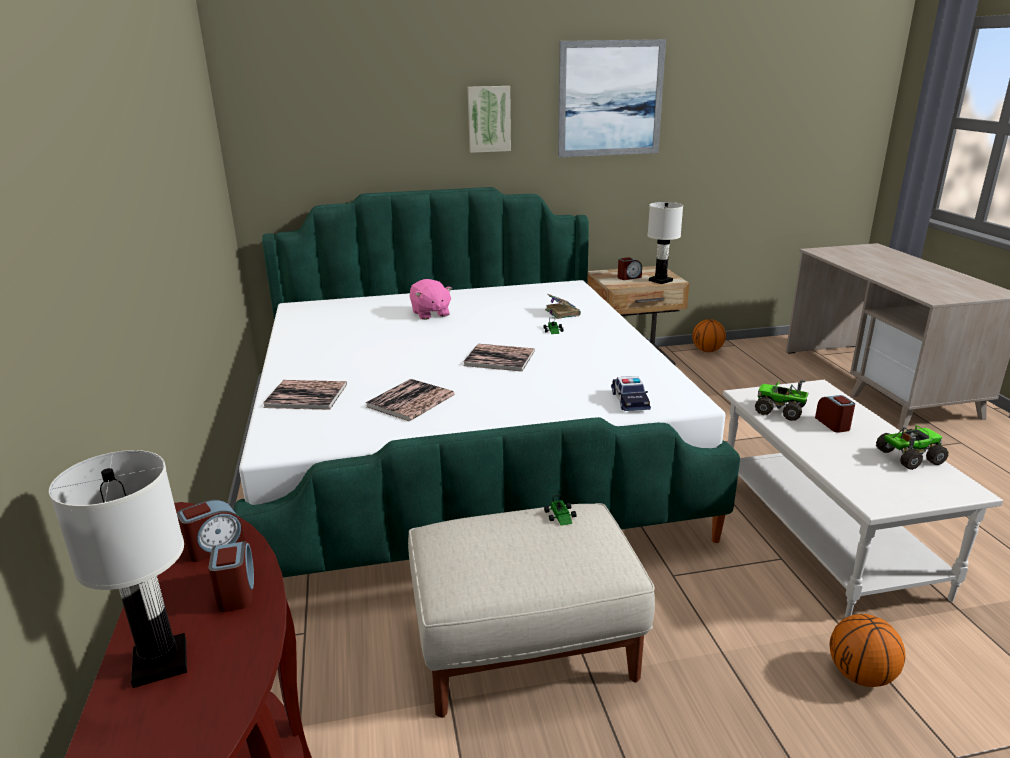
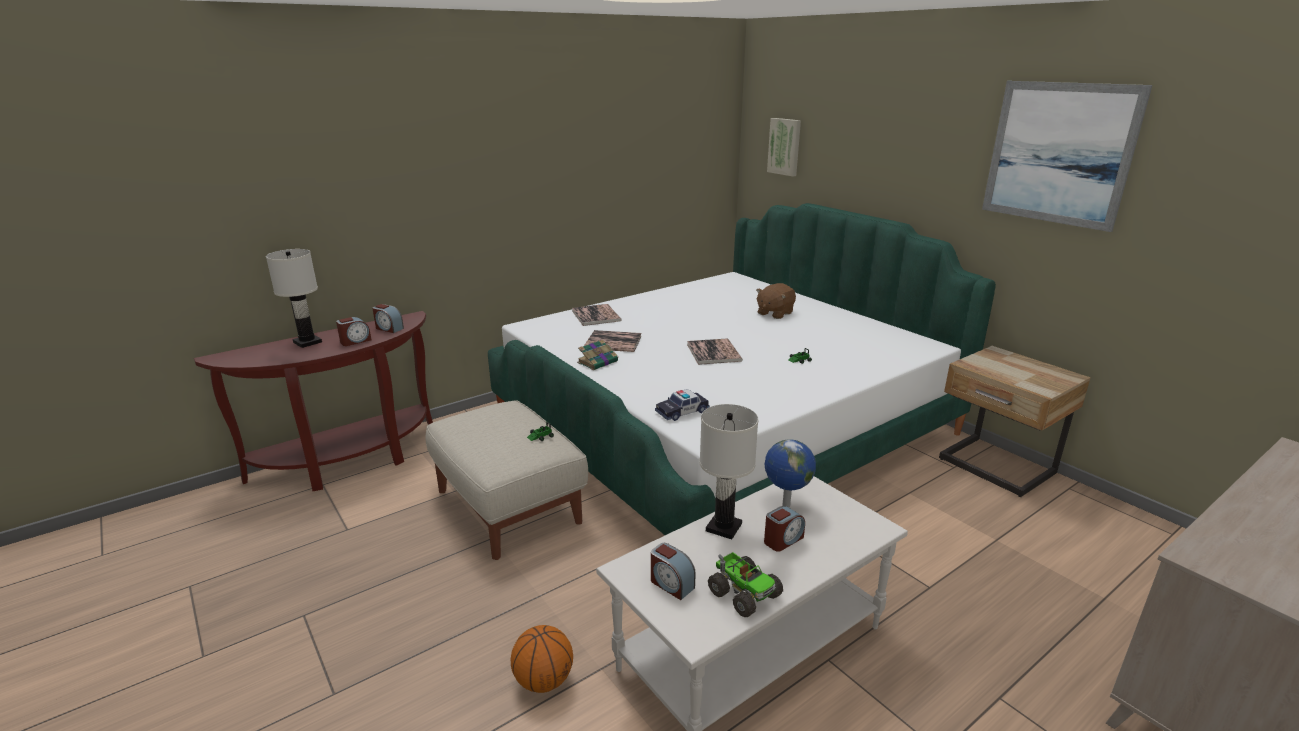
camera: 65 degrees right, 0 degrees up
pink plush toy [410,279,452,320] -> brown plush toy [756,283,796,319]
picture [467,86,511,153] -> picture moved to [767,118,801,177]
book [545,294,581,319] -> book moved to [577,339,618,370]
alarm clock [618,257,642,280] -> alarm clock moved to [651,543,696,600]
white table lamp [647,202,683,284] -> white table lamp moved to [699,404,758,539]
basketball [692,319,726,352] -> none
toy truck [755,380,808,421] -> globe [765,439,816,507]

